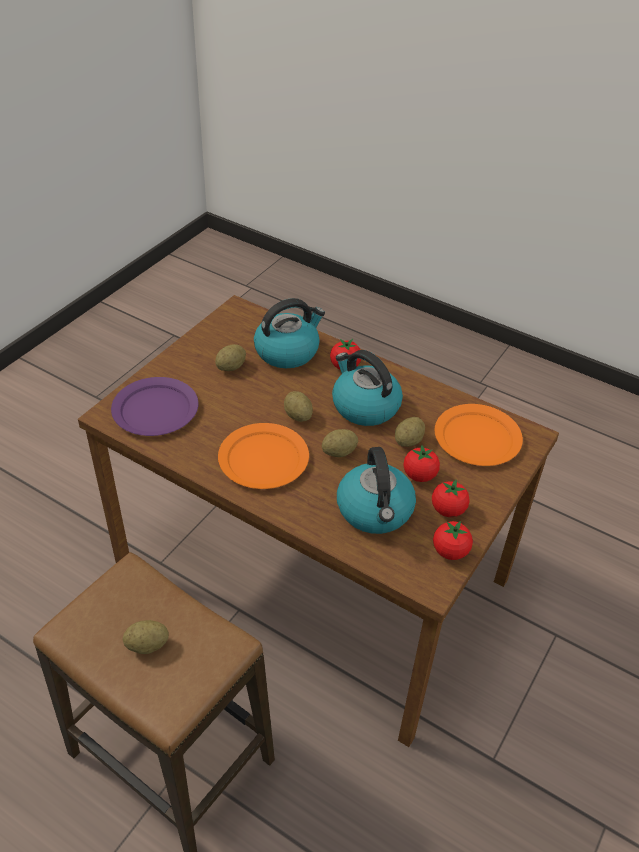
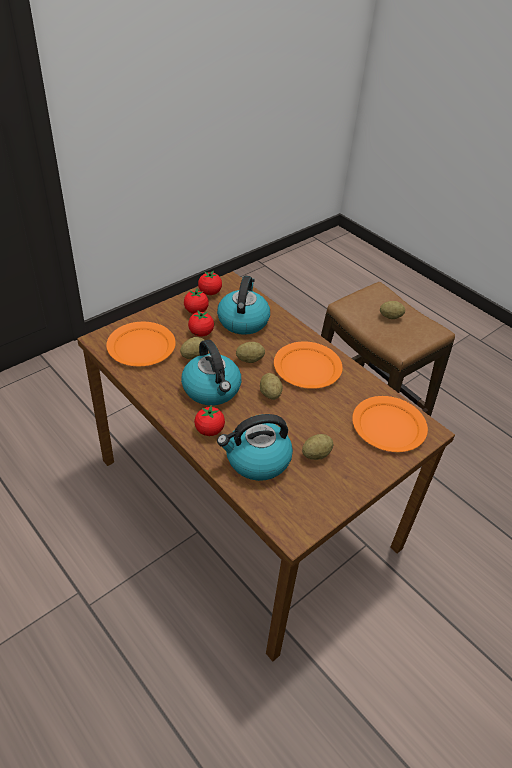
camera: 165 degrees left, 0 degrees up
purple plate [111,377,199,436] -> orange plate [352,396,428,452]

